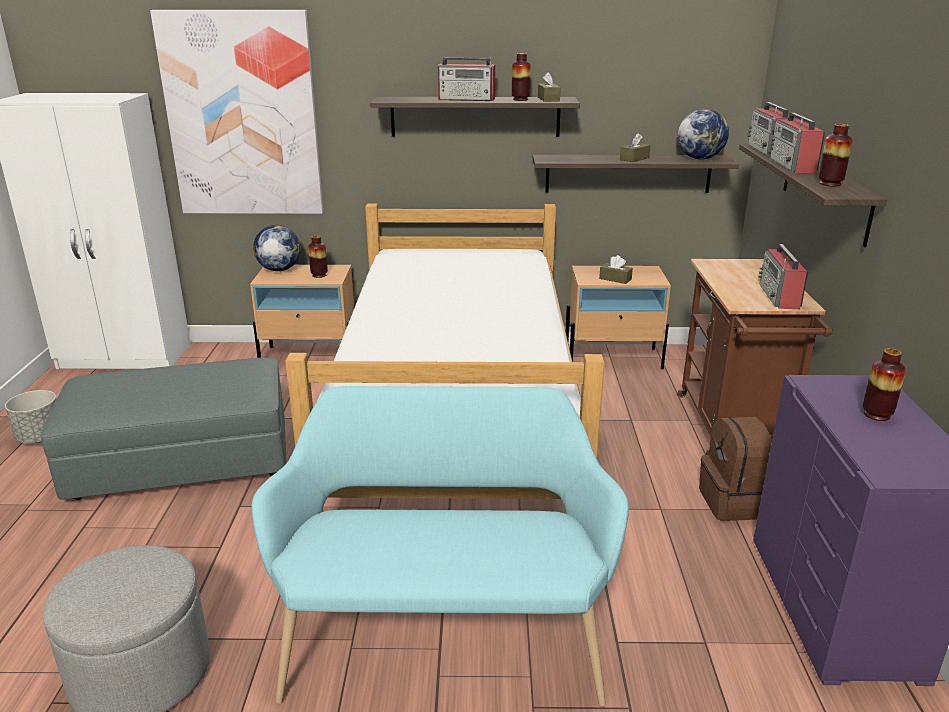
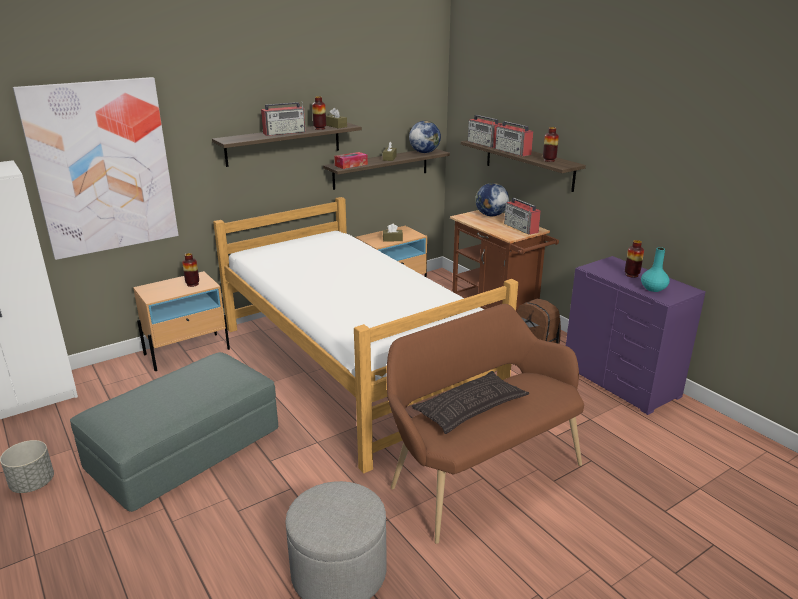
camera: 35 degrees left, 0 degrees up
turquoise bench [251,386,629,707] -> brown bench [386,304,584,544]
globe [253,225,301,271] -> globe moved to [475,183,509,216]
none -> tissue box [334,152,368,169]
none -> pillow [412,371,529,434]
none -> turquoise vase [641,247,670,292]

